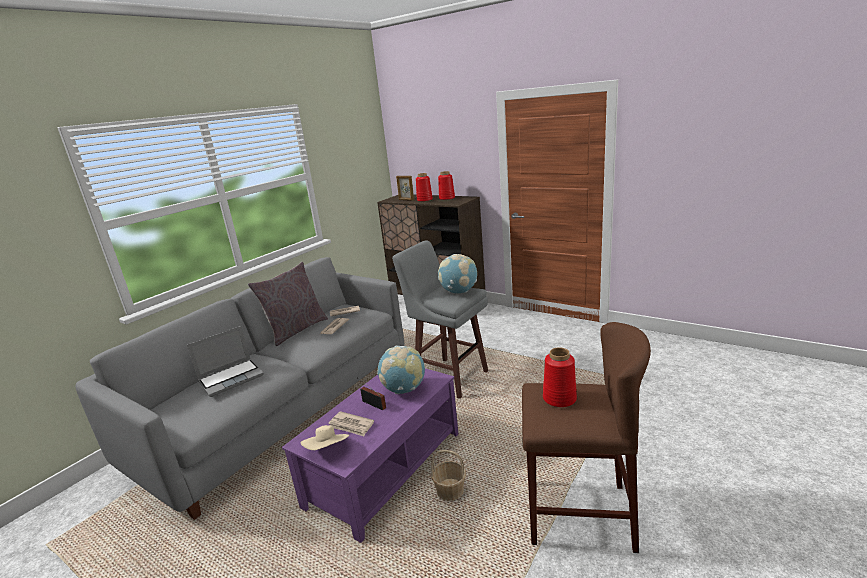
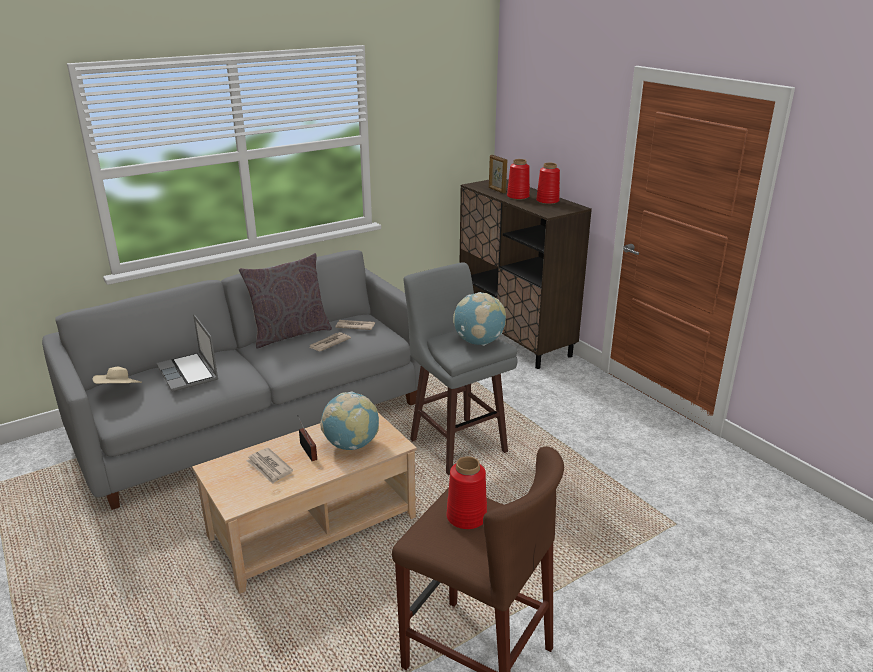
camera: 20 degrees right, 5 degrees up
laptop [187,326,264,397] -> laptop turned 75 degrees clockwise [156,314,218,391]
purple coffee table [282,368,458,543] -> beige coffee table [192,413,417,594]
beige hat [301,425,349,450] -> beige hat moved to [92,367,142,384]
basket [431,450,466,501] -> none

